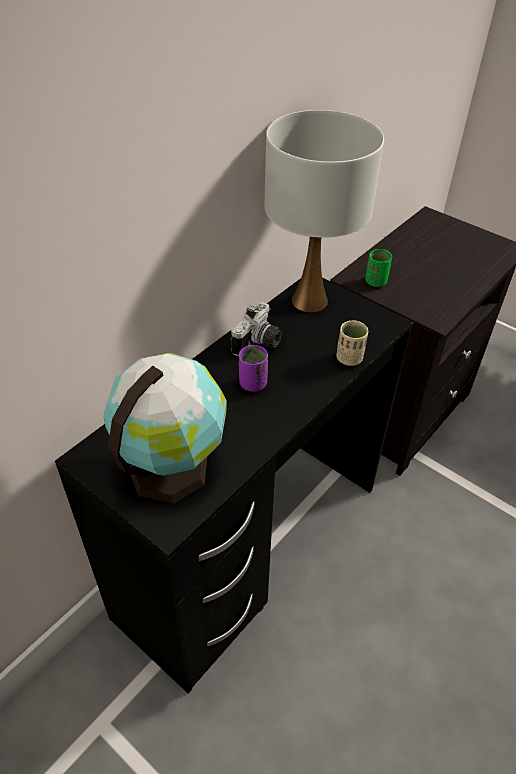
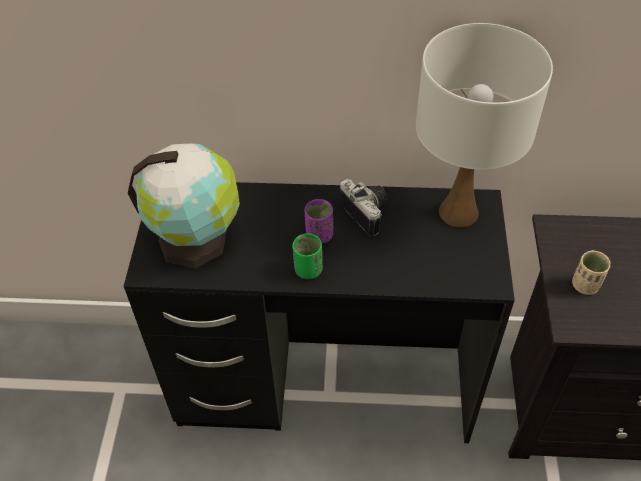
camera: 55 degrees right, 5 degrees up
camera [230,302,282,356] -> camera turned 120 degrees counterclockwise [340,179,387,236]
beige cup [336,320,368,366] -> beige cup moved to [572,250,610,295]
green cup [365,249,392,287] -> green cup moved to [292,234,323,279]

